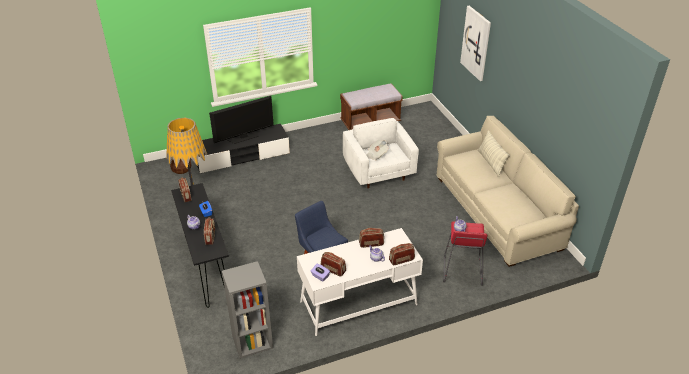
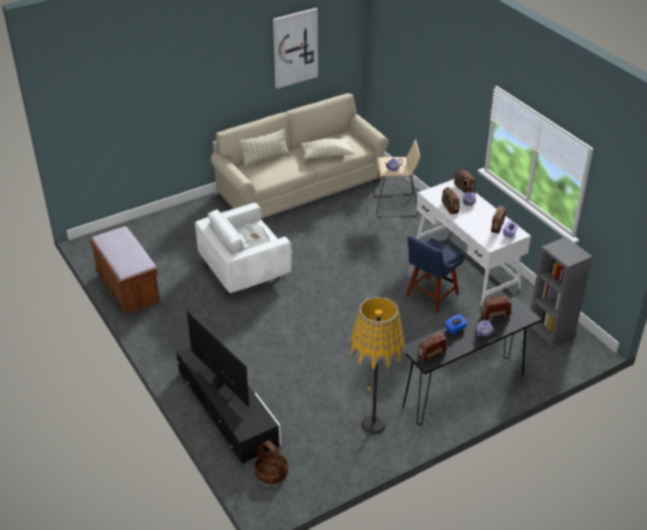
camera: 100 degrees left, 0 degrees up
red stool [443,221,487,286] -> beige stool [373,140,420,218]
picture [460,6,491,81] -> picture moved to [273,8,318,88]
none -> pillow [300,139,354,159]

